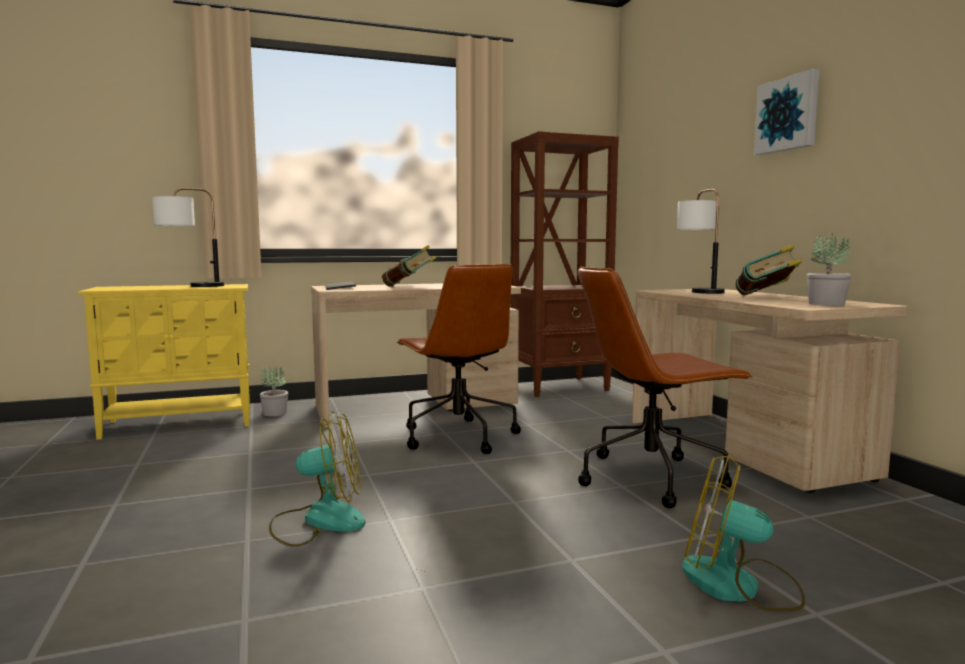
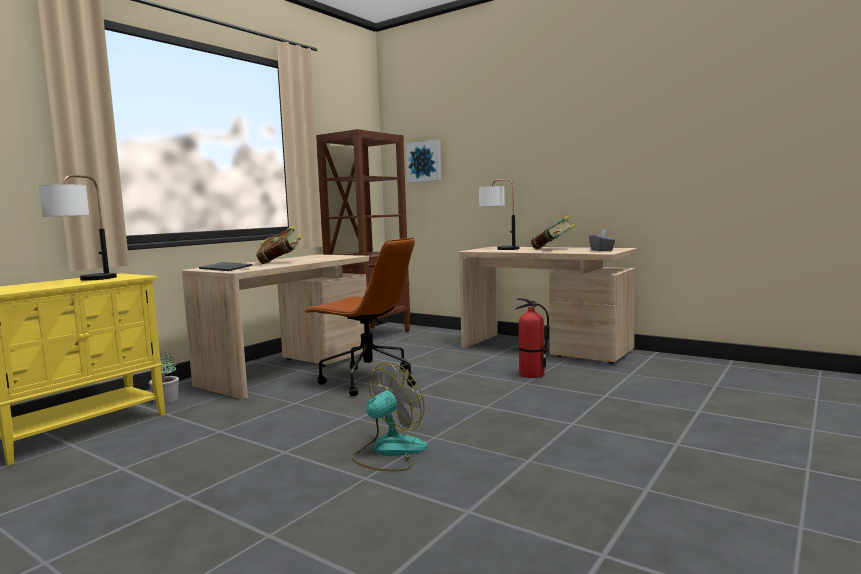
camera: 35 degrees left, 0 degrees up
brown office chair [578,267,752,508] -> fire extinguisher [515,298,549,378]
fan [682,455,805,611] -> none
picture [754,69,819,155] -> picture moved to [406,140,442,183]
potted plant [807,233,852,306] -> grey tissue box [589,229,615,251]

